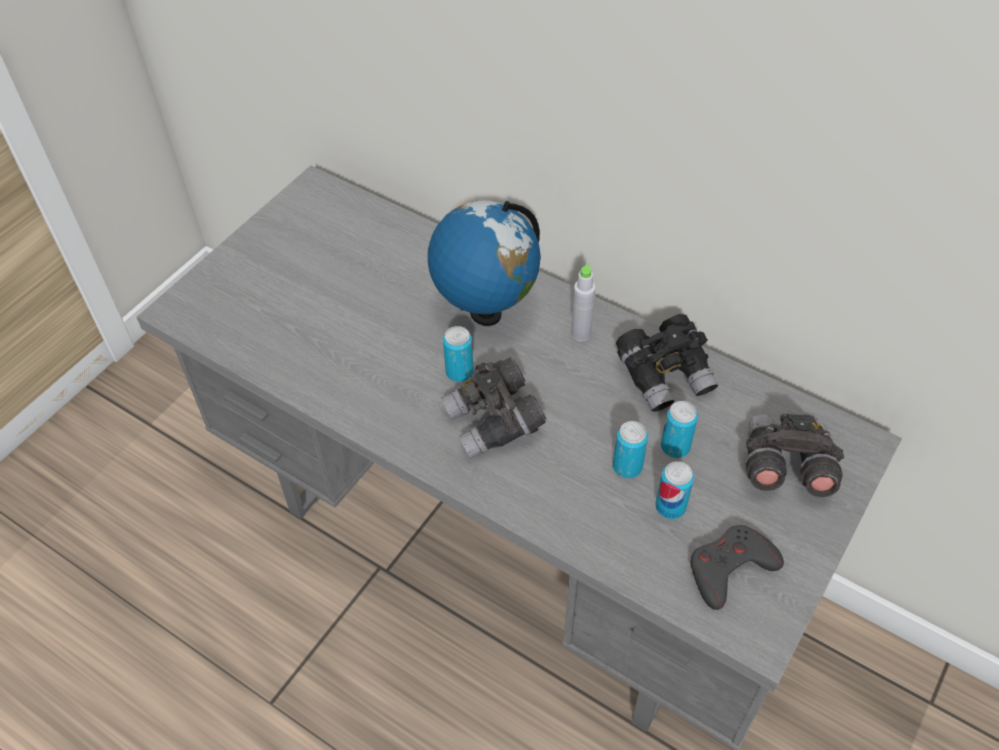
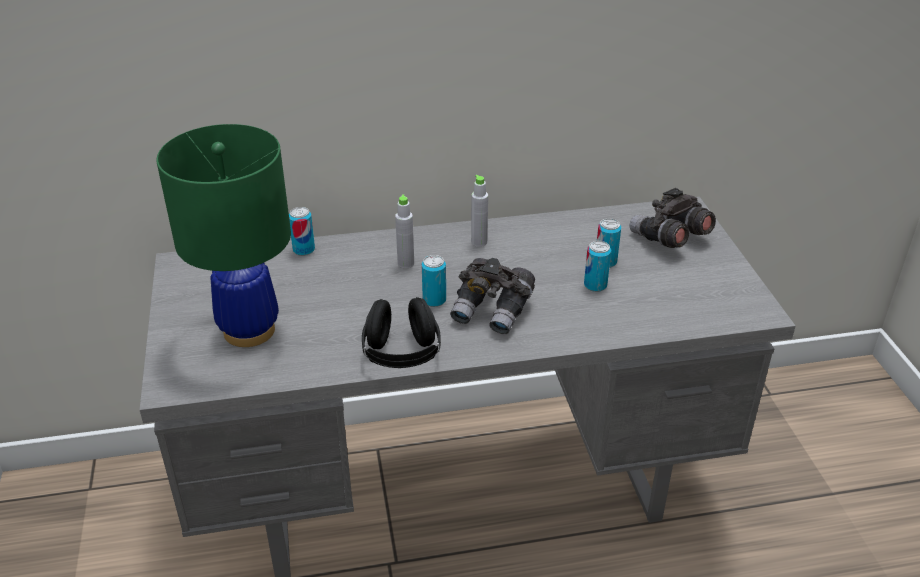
camera: 45 degrees left, 15 degrees down
globe [428,200,541,326] -> grey bottle [395,194,414,268]
black binoculars [616,314,718,412] -> none
can [656,461,694,519] -> can moved to [289,207,315,256]
grey game controller [691,525,784,610] -> none
none -> green table lamp [156,124,291,347]
none -> black headphones [362,297,441,368]

